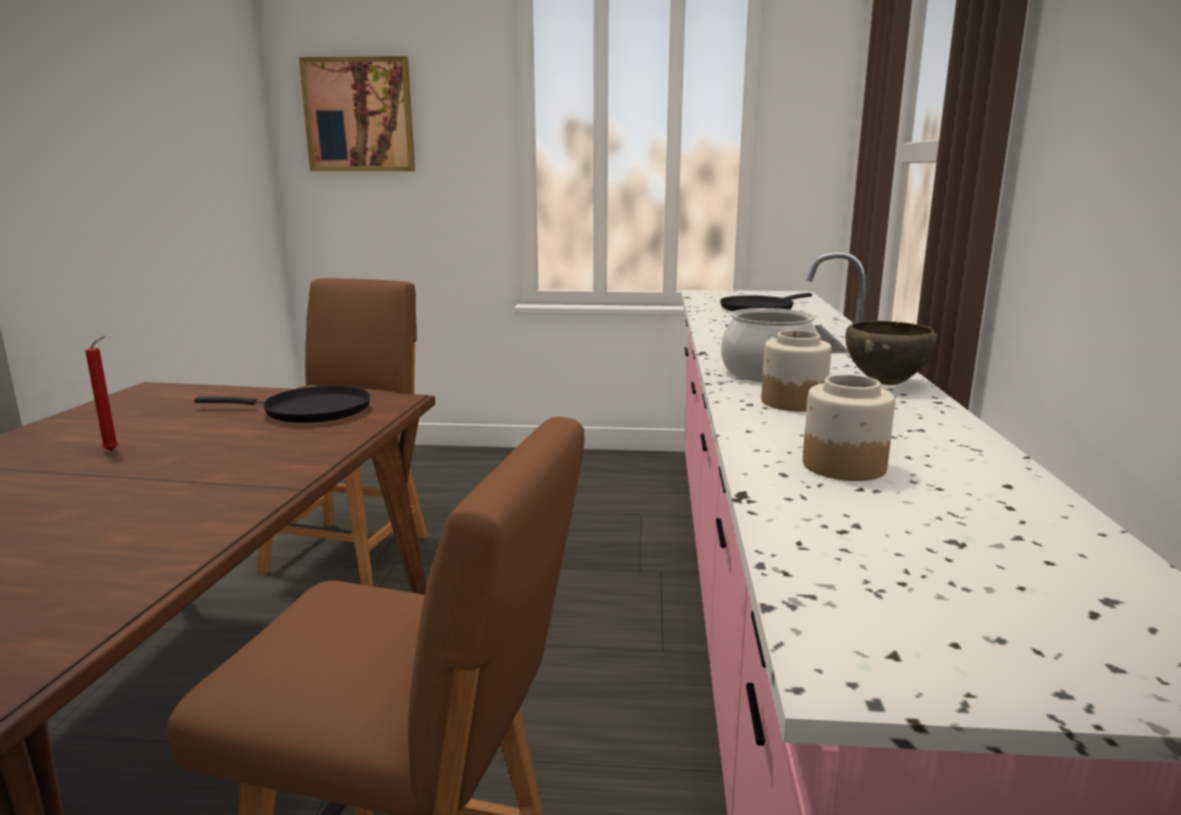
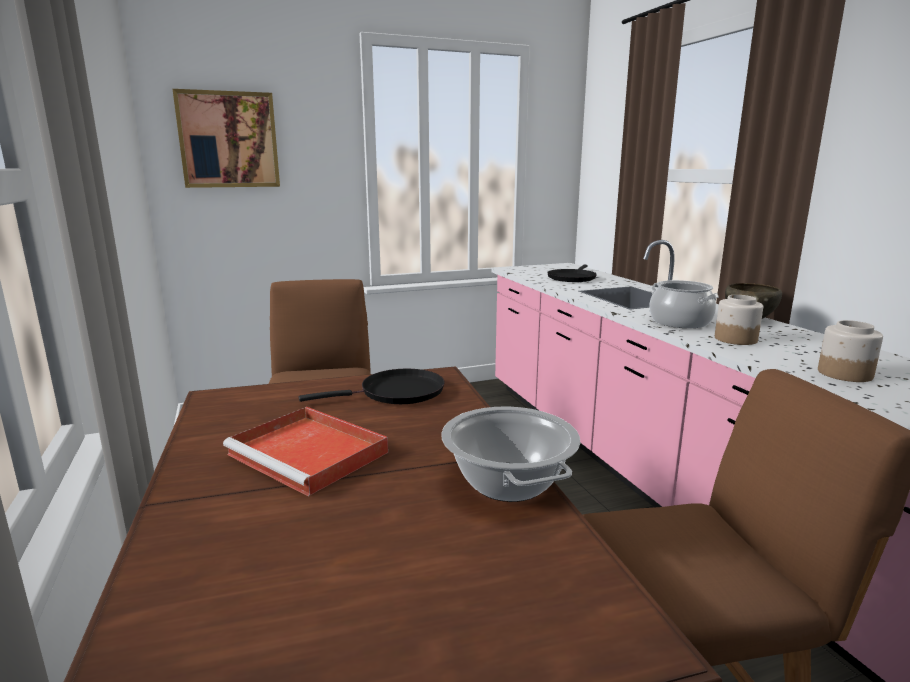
camera: 25 degrees left, 0 degrees up
red candle [85,336,118,451] -> red tray [223,407,388,496]
none -> cooking pot [442,407,580,502]

